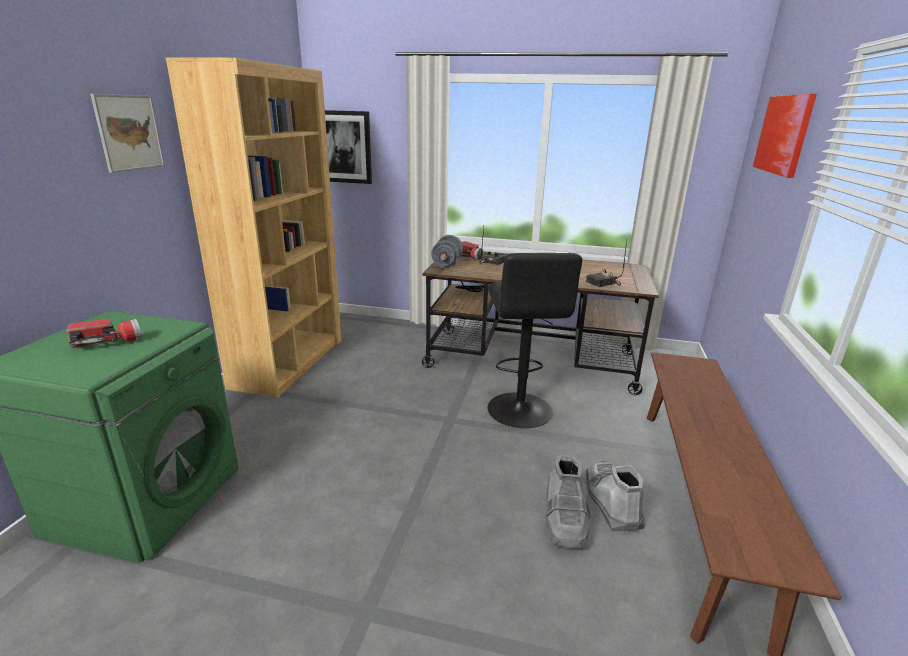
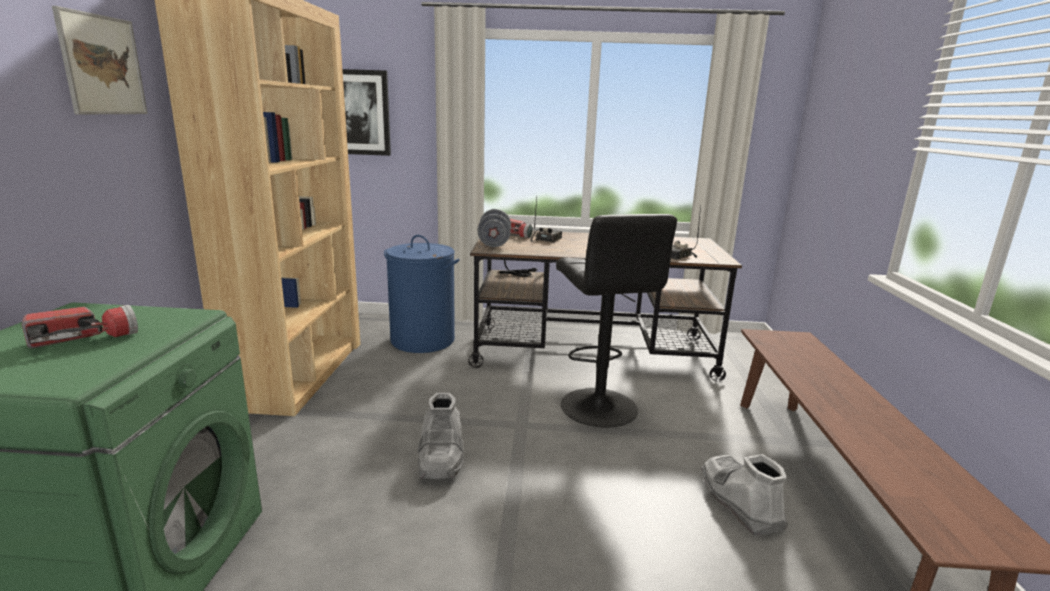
camera: 10 degrees left, 5 degrees down
grey boot [545,455,591,548] -> grey boot moved to [417,393,464,480]
picture [753,94,817,178] -> none
none -> blue laundry basket [384,235,460,353]

